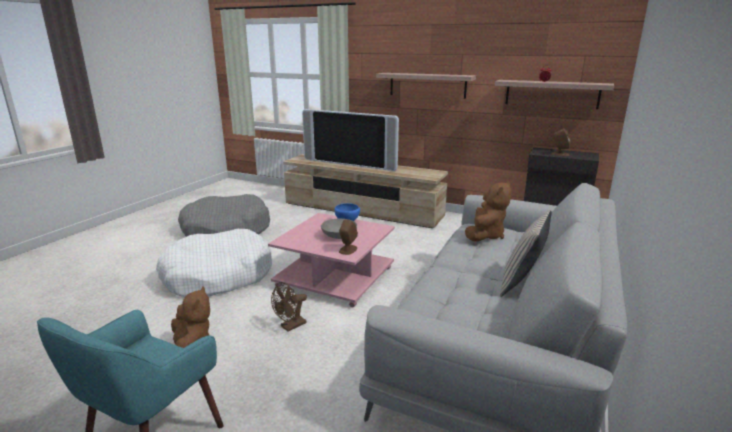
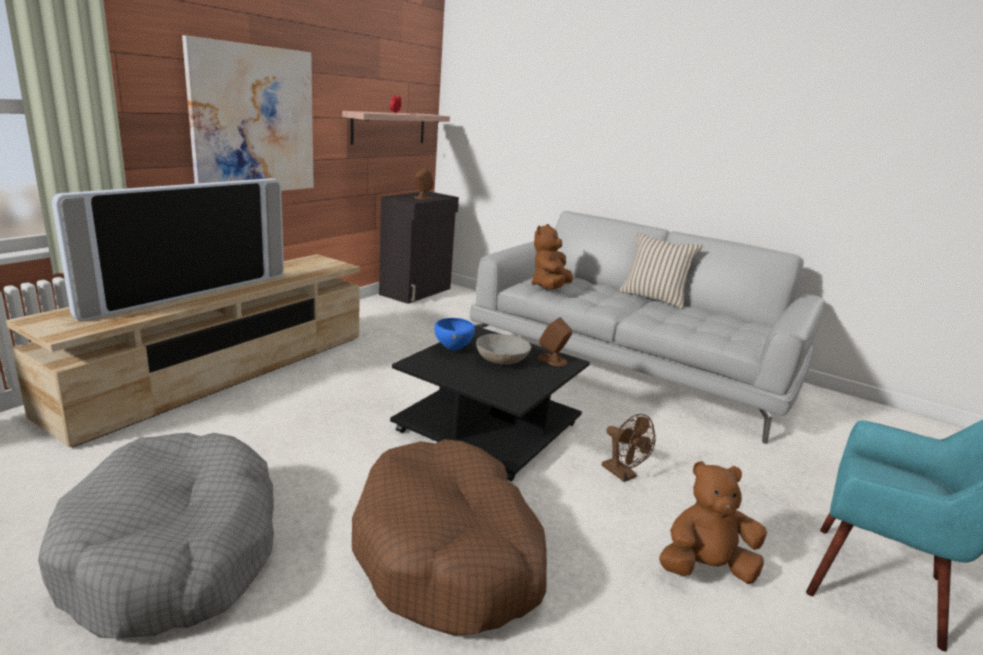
camera: 85 degrees left, 0 degrees up
white dog bed [156,229,272,297] -> brown dog bed [352,439,547,636]
pink coffee table [268,213,395,307] -> black coffee table [390,326,590,481]
shelf [376,73,476,99] -> picture [182,35,314,191]
brown plush toy [465,181,512,242] -> brown plush toy turned 105 degrees counterclockwise [531,224,573,289]

